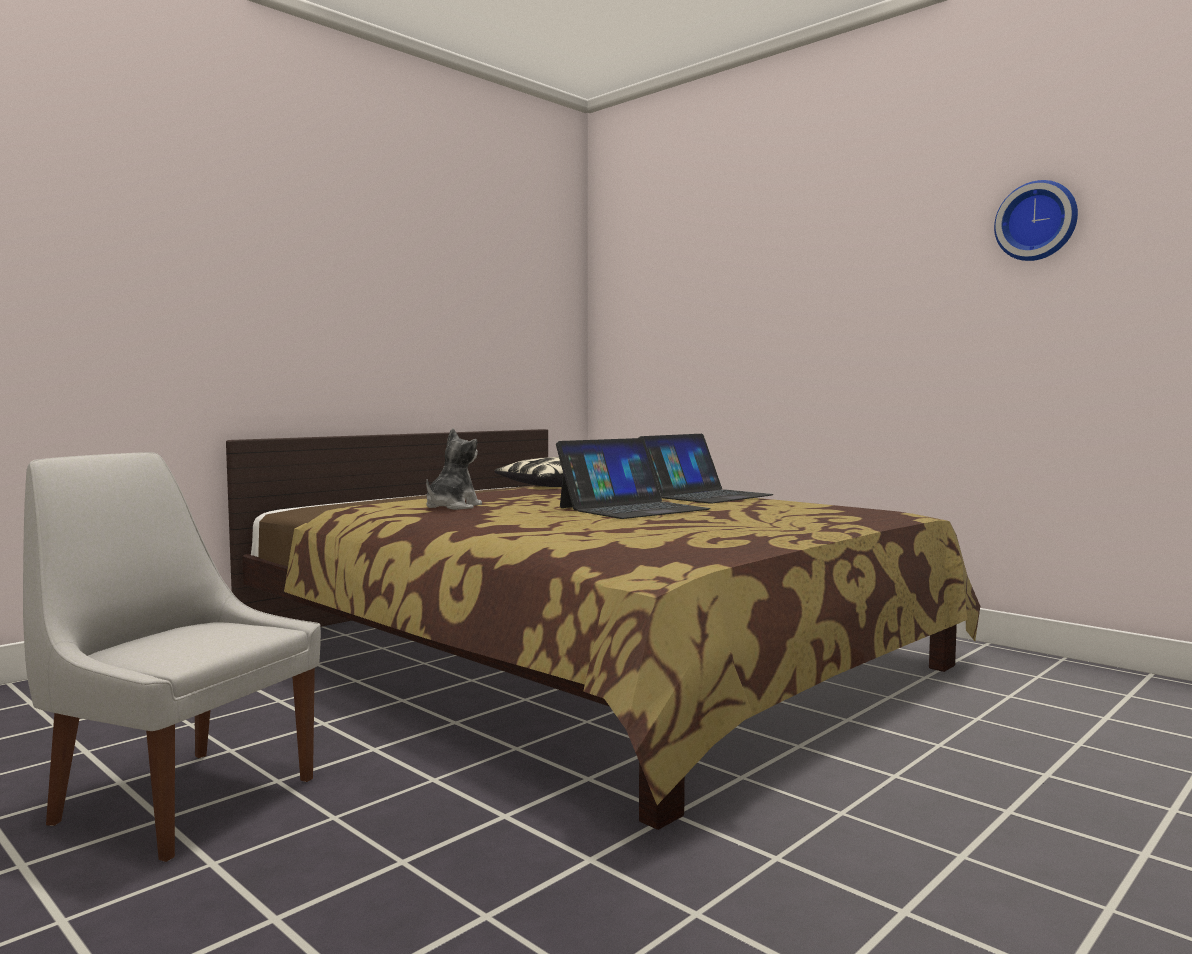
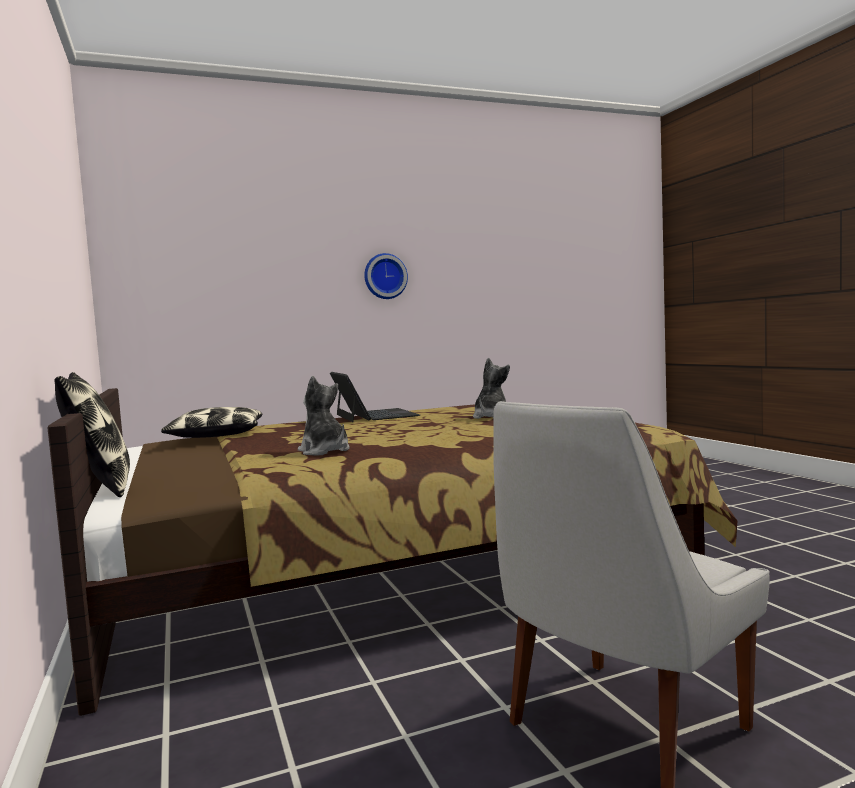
camera: 65 degrees left, 0 degrees up
laptop [556,438,711,519] -> none
wall clock [994,180,1078,261] -> wall clock moved to [364,253,408,299]
none -> pillow [54,372,130,497]
none -> plush toy [473,358,510,419]

